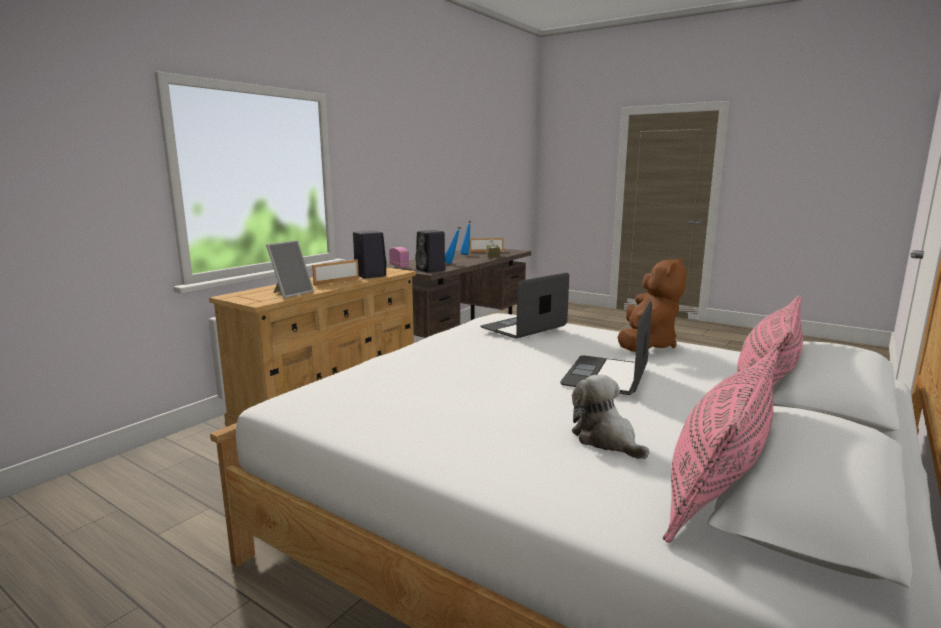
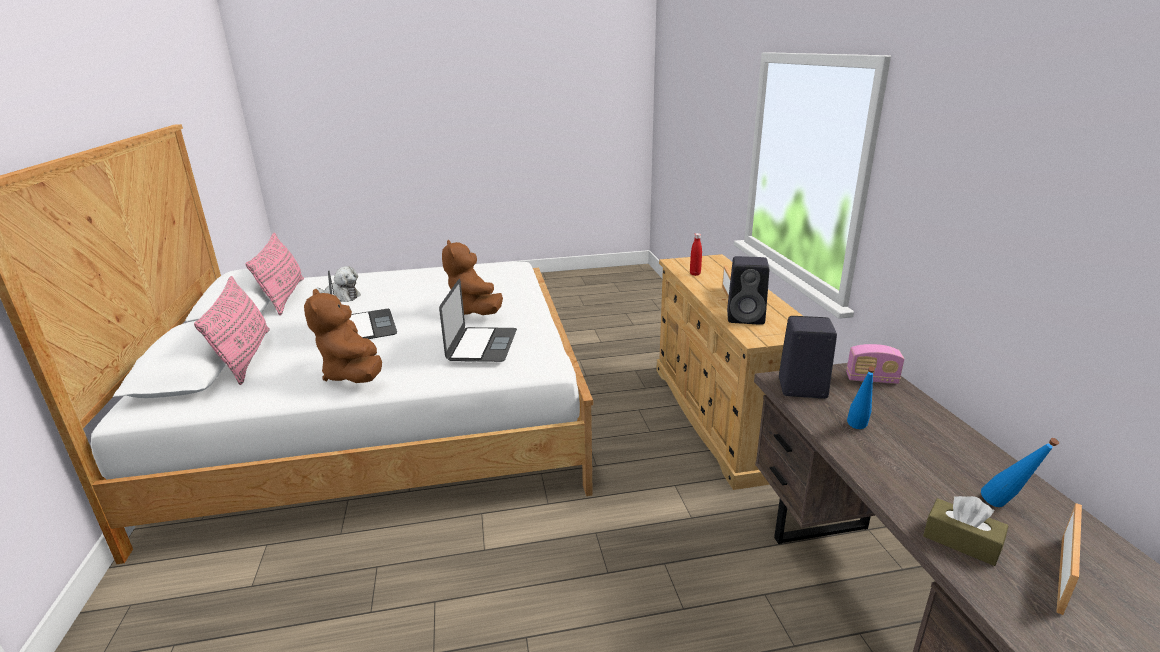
camera: 135 degrees right, 10 degrees up
picture frame [266,240,314,298] -> red bottle [690,233,702,276]
none -> brown plush toy [442,240,503,315]

